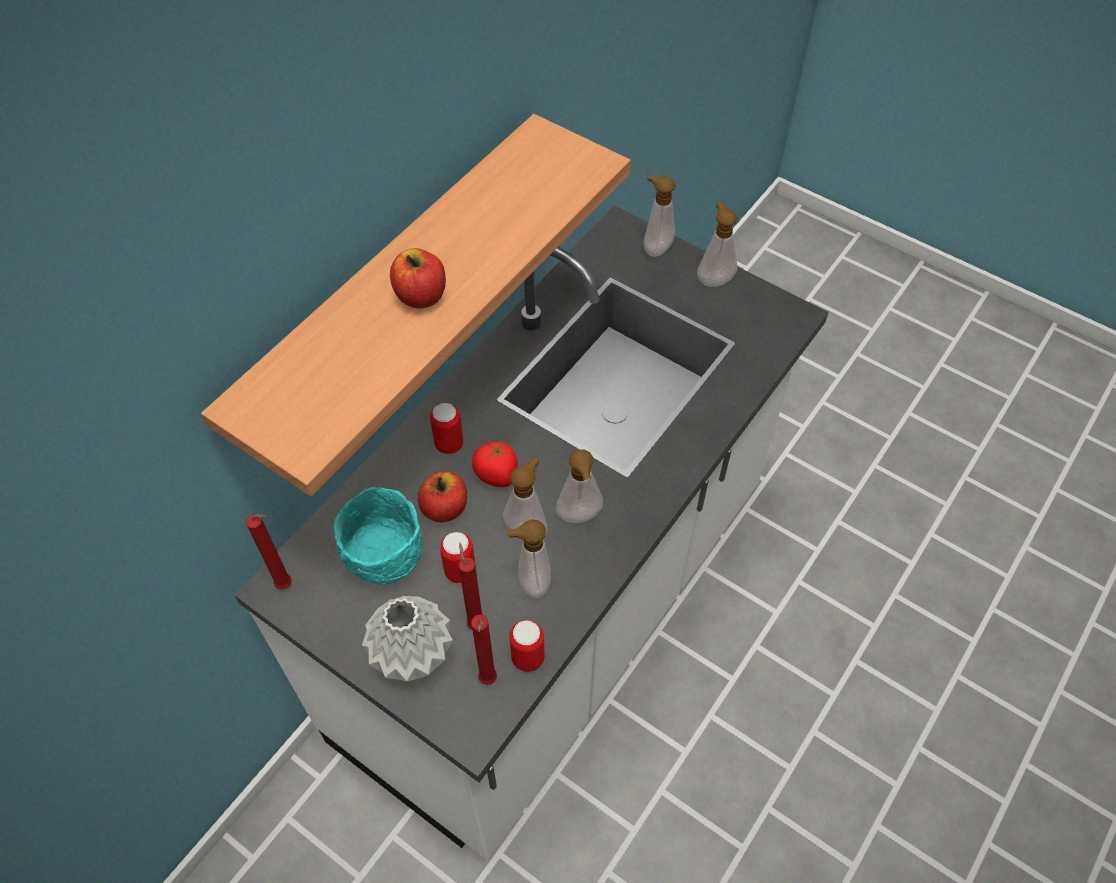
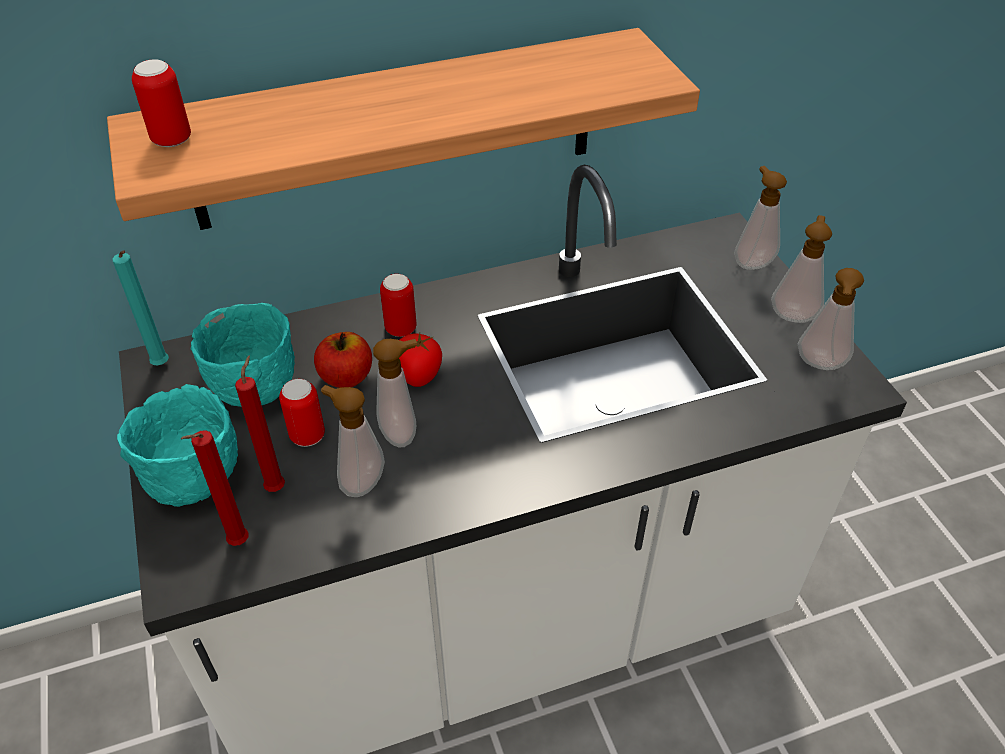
camera: 35 degrees right, 10 degrees down
red candle [246,514,292,589] -> turquoise candle [112,250,169,365]
grey vase [362,596,453,681] -> turquoise bowl [117,384,238,507]
apple [390,248,446,308] -> none
can [509,620,544,672] -> can moved to [132,59,191,147]
soap dispenser [556,449,603,523] -> soap dispenser moved to [798,268,864,370]

